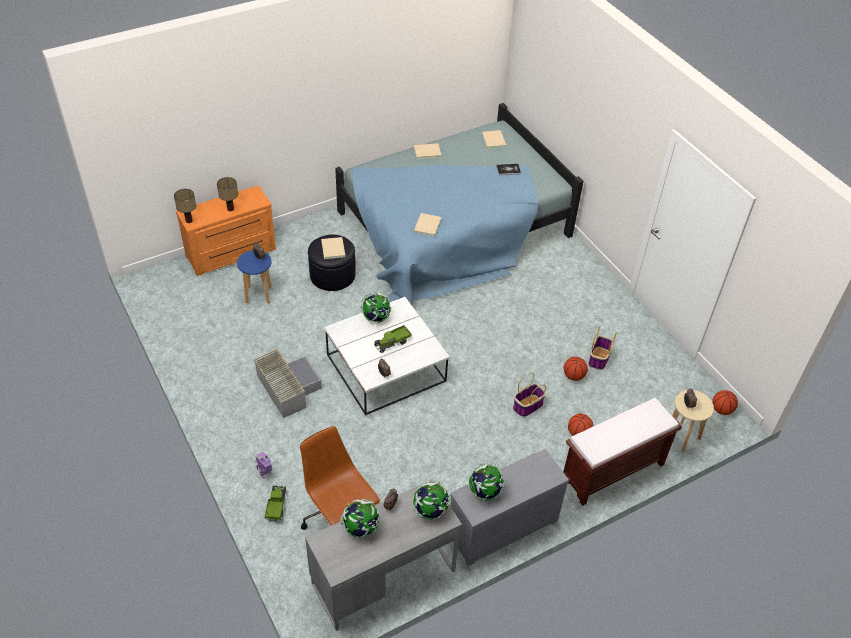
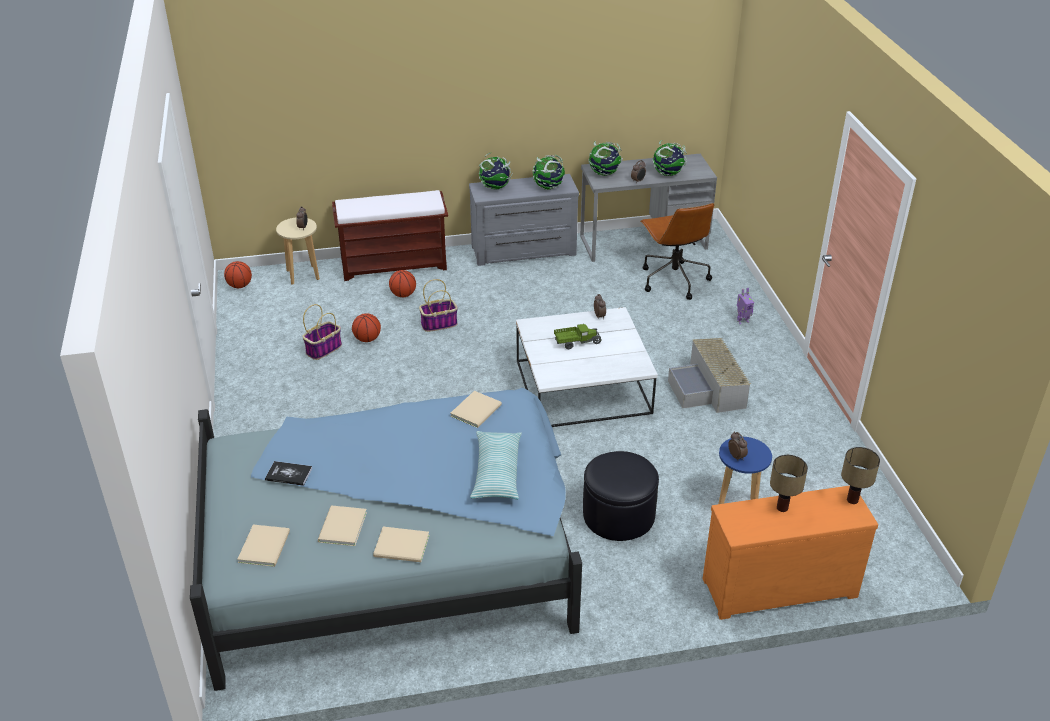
camera: 160 degrees left, 10 degrees down
toy truck [265,486,286,521] -> none
beige book [321,237,346,259] -> beige book moved to [318,505,367,546]
globe [360,292,391,323] -> globe moved to [479,153,513,190]
none -> pillow [470,431,522,499]

